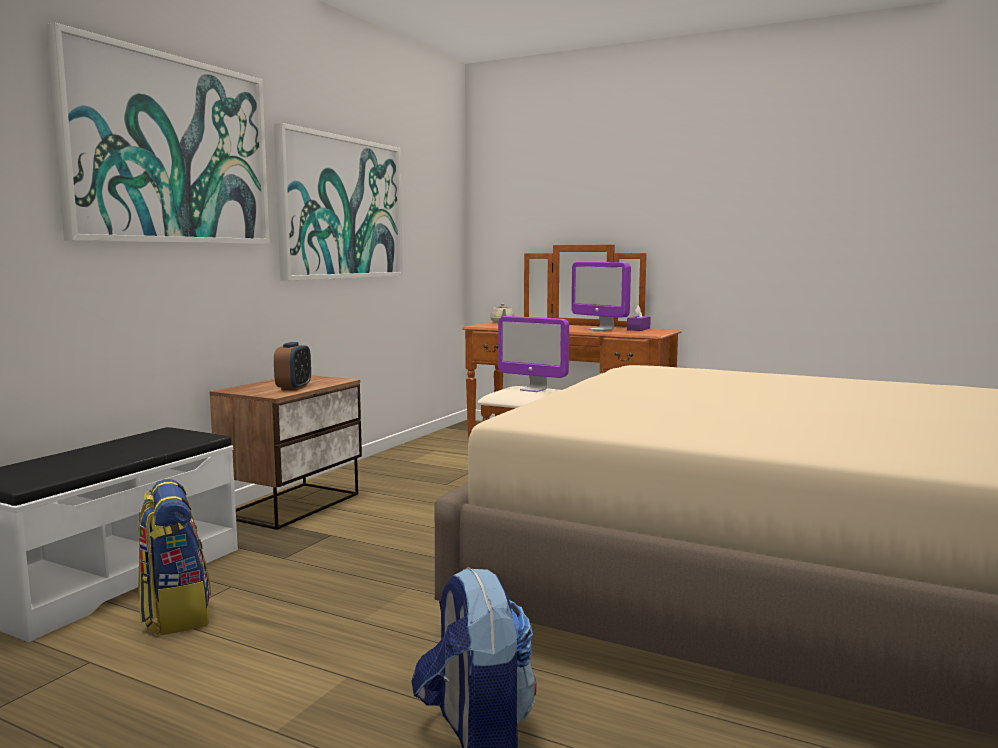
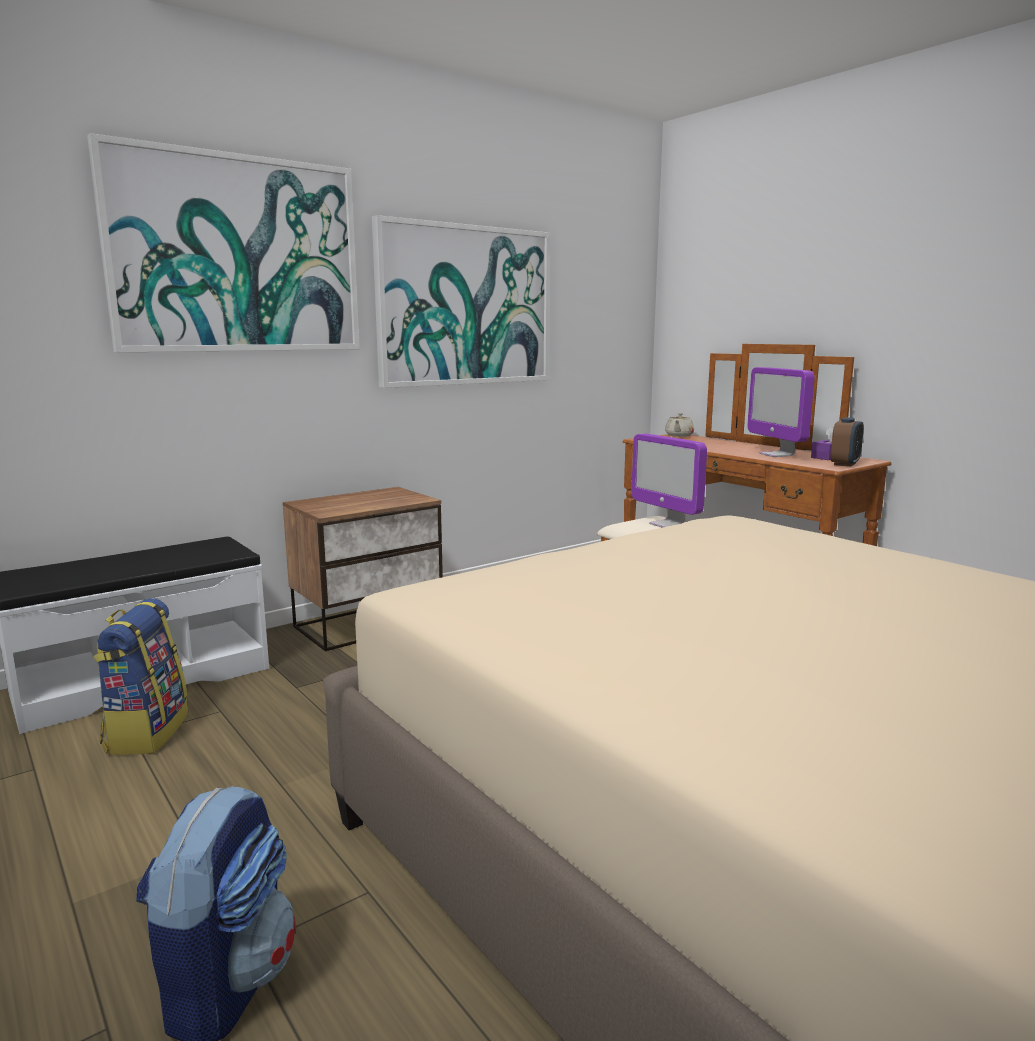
camera: 25 degrees right, 5 degrees up
alarm clock [274,342,311,391] -> alarm clock moved to [831,417,864,467]

